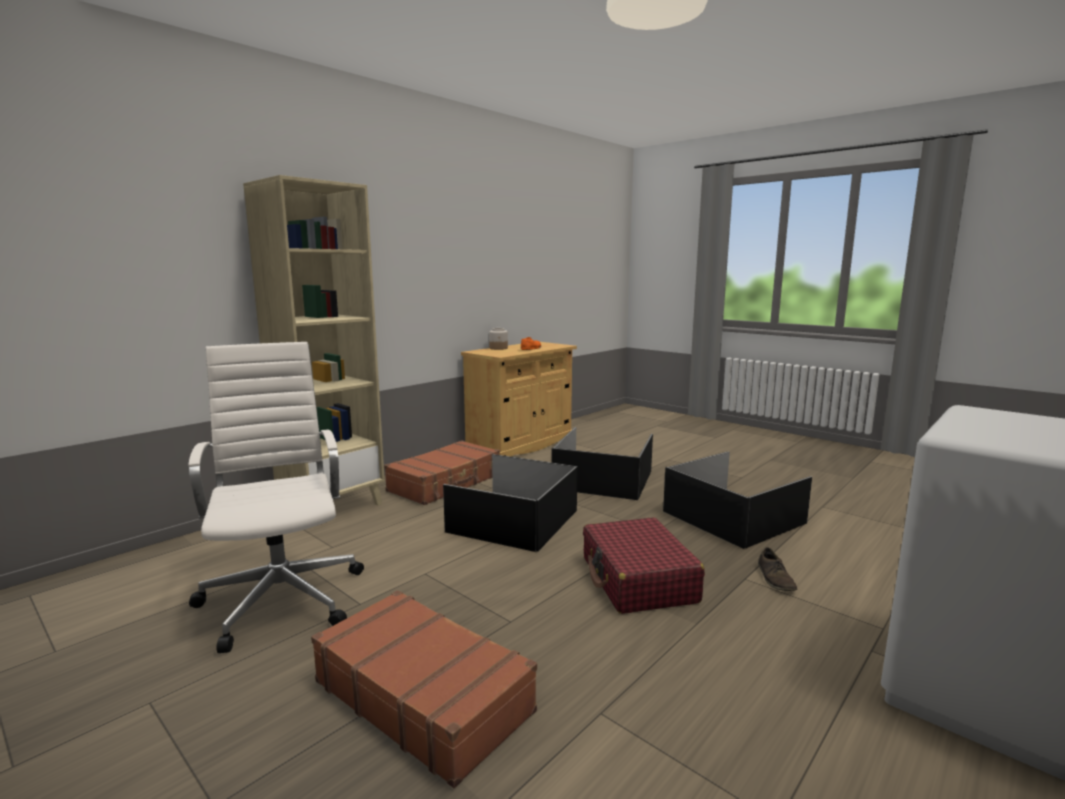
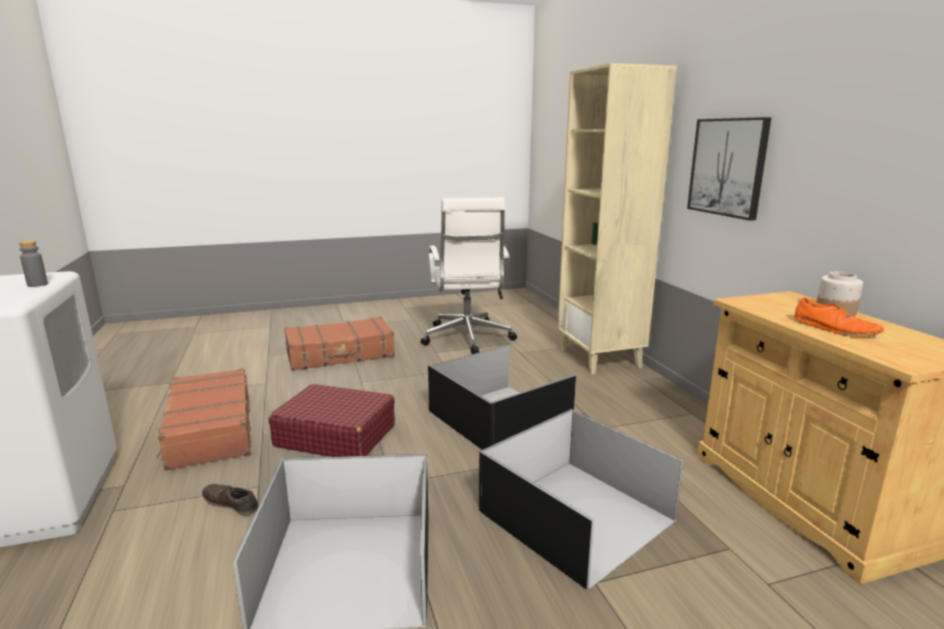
camera: 120 degrees right, 5 degrees up
white office chair [188,342,364,653] -> white office chair turned 75 degrees clockwise [421,197,517,354]
brown suitcase [384,440,500,505] -> brown suitcase moved to [157,368,251,471]
none -> grey bottle [19,241,48,287]
none -> picture [687,117,772,221]

